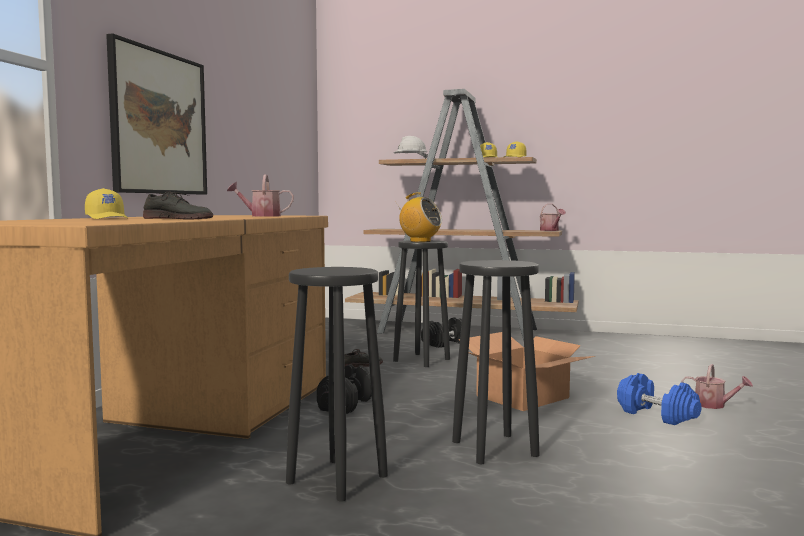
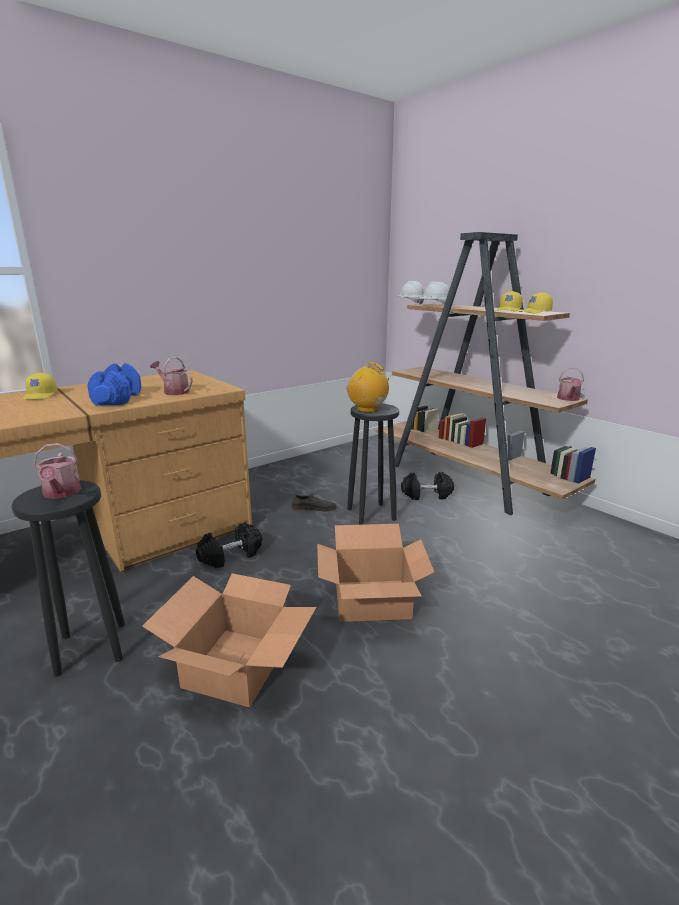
camera: 35 degrees right, 15 degrees up
picture [106,33,207,195] -> none
grey shoe [143,191,213,220] -> none
radio [395,193,442,242] -> radio turned 150 degrees clockwise [347,362,394,413]
black stool [452,260,540,464] -> cardboard box [142,573,317,707]
blue dumbbell [617,373,701,425] -> blue dumbbell moved to [87,363,142,405]
watering can [681,364,753,409] -> watering can moved to [34,443,81,499]
none -> white hard hat [397,281,424,305]

